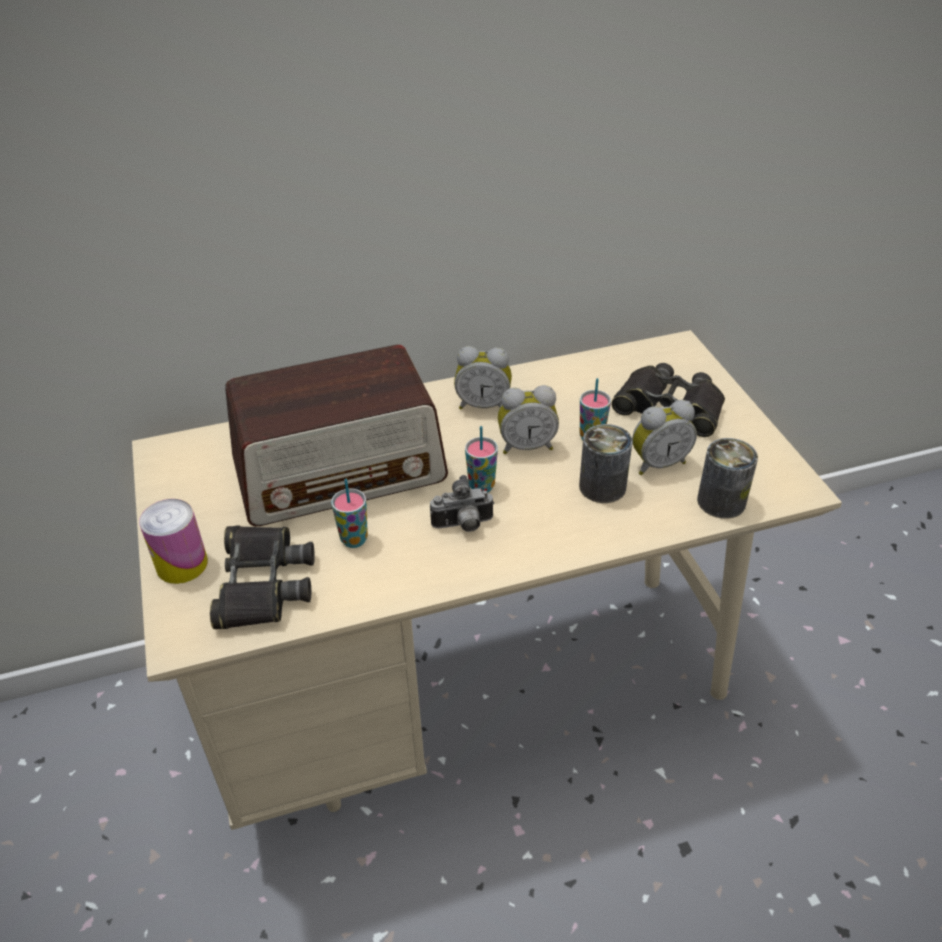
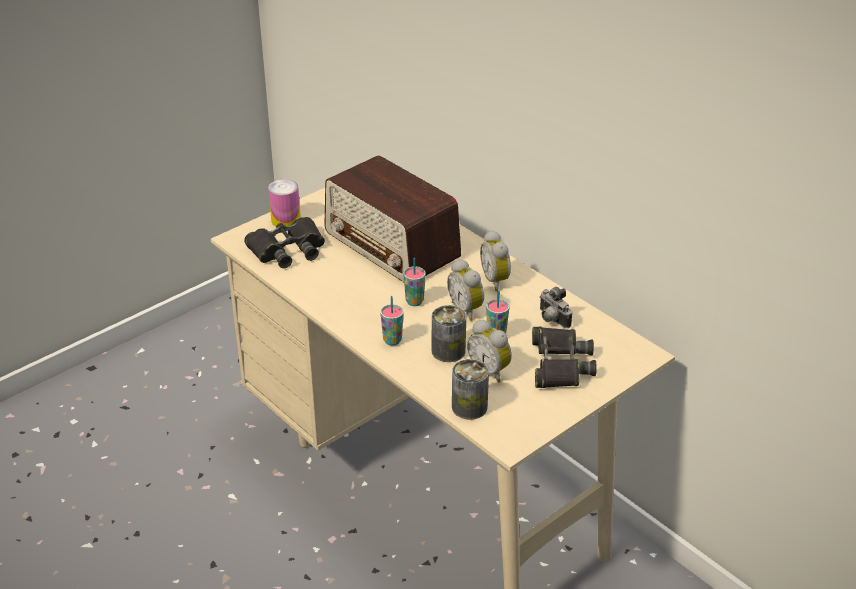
camera: 65 degrees right, 5 degrees down
cup [331,479,368,548] -> cup moved to [380,296,404,346]
camera [430,475,494,532] -> camera moved to [540,287,572,328]

